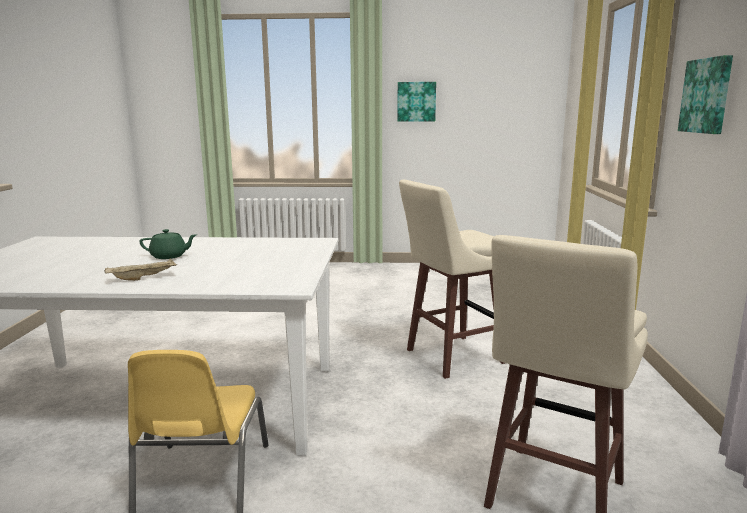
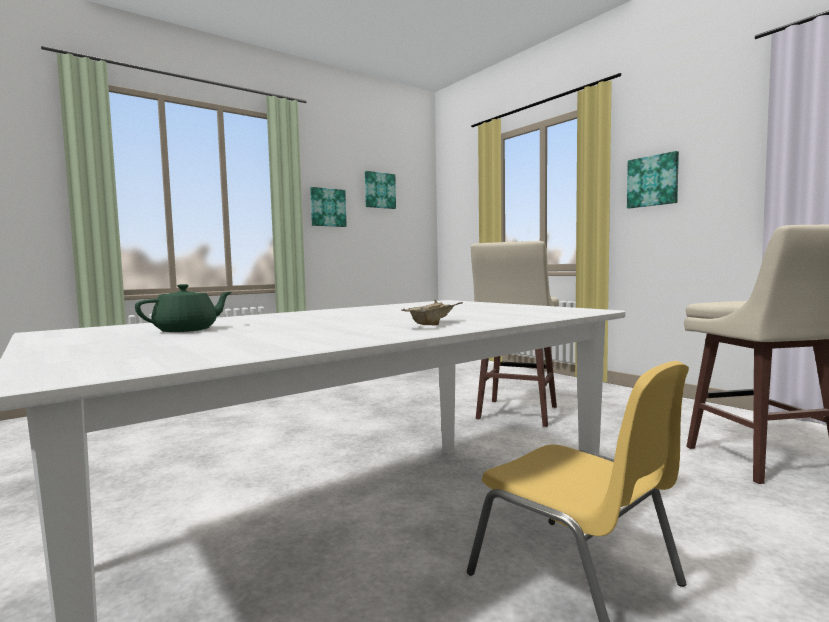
camera: 40 degrees left, 10 degrees down
green teapot [140,229,197,259] -> green teapot moved to [135,284,231,332]
none -> picture [365,171,396,209]

